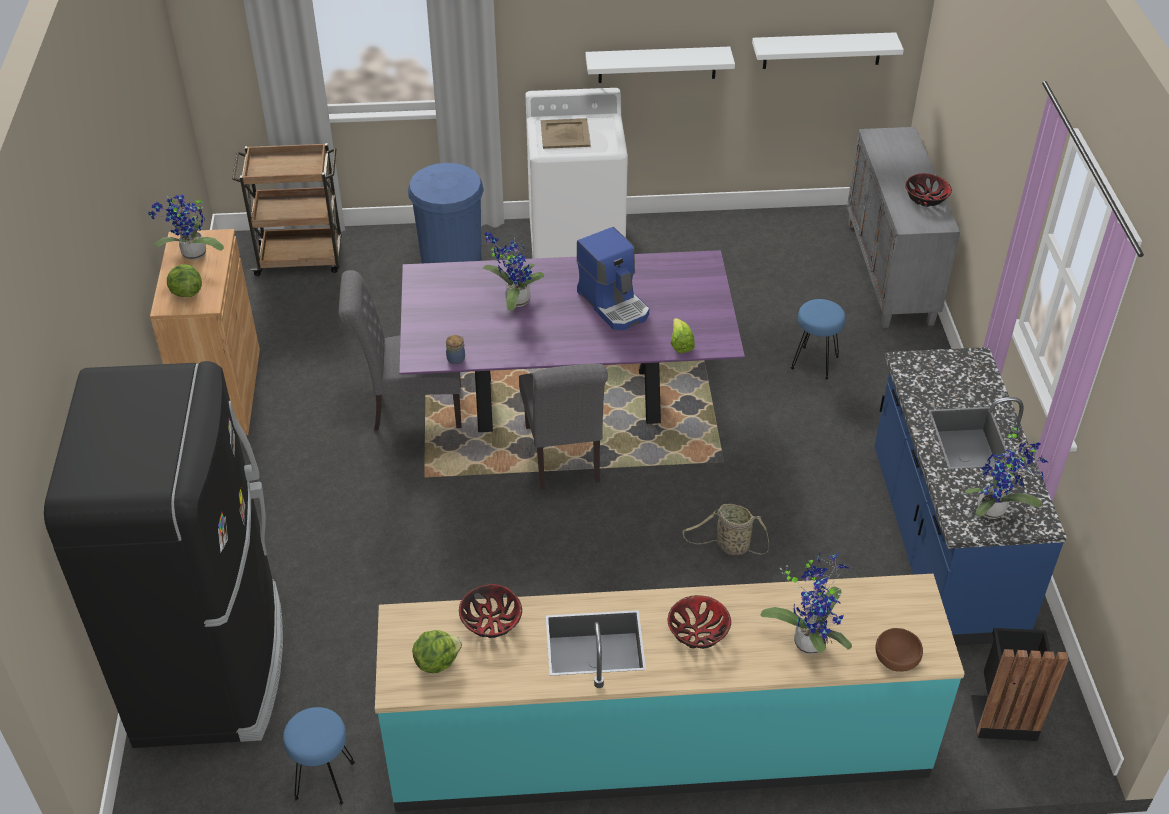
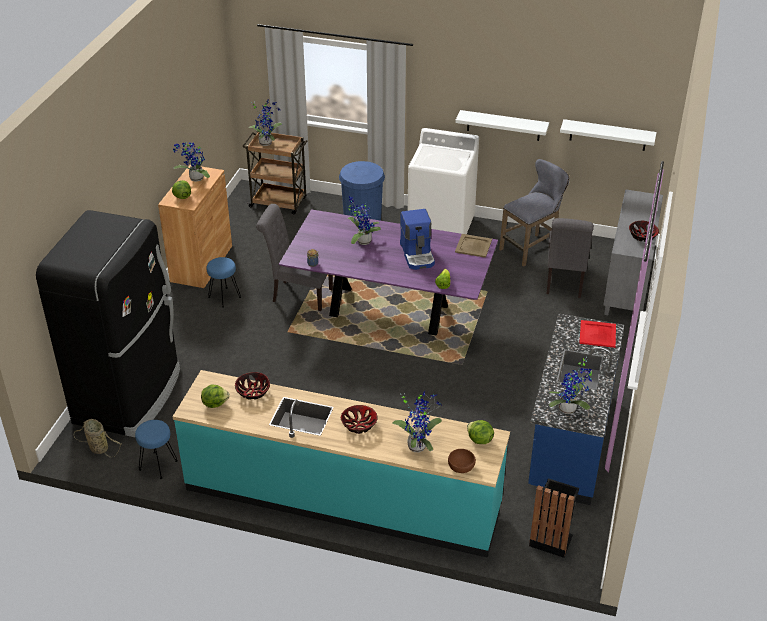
camera: 20 degrees right, 5 degrees down
grey chair [519,363,608,489] -> grey chair moved to [546,218,594,298]
beige tray [541,118,590,149] -> beige tray moved to [455,234,492,258]
basket [683,504,769,555] -> basket moved to [74,419,121,457]
blue stool [791,299,846,380] -> blue stool moved to [207,257,241,308]
none -> potted plant [249,99,282,146]
none -> lettuce [467,420,494,444]
none -> grey stool [499,159,570,267]
none -> red tray [579,320,616,348]

